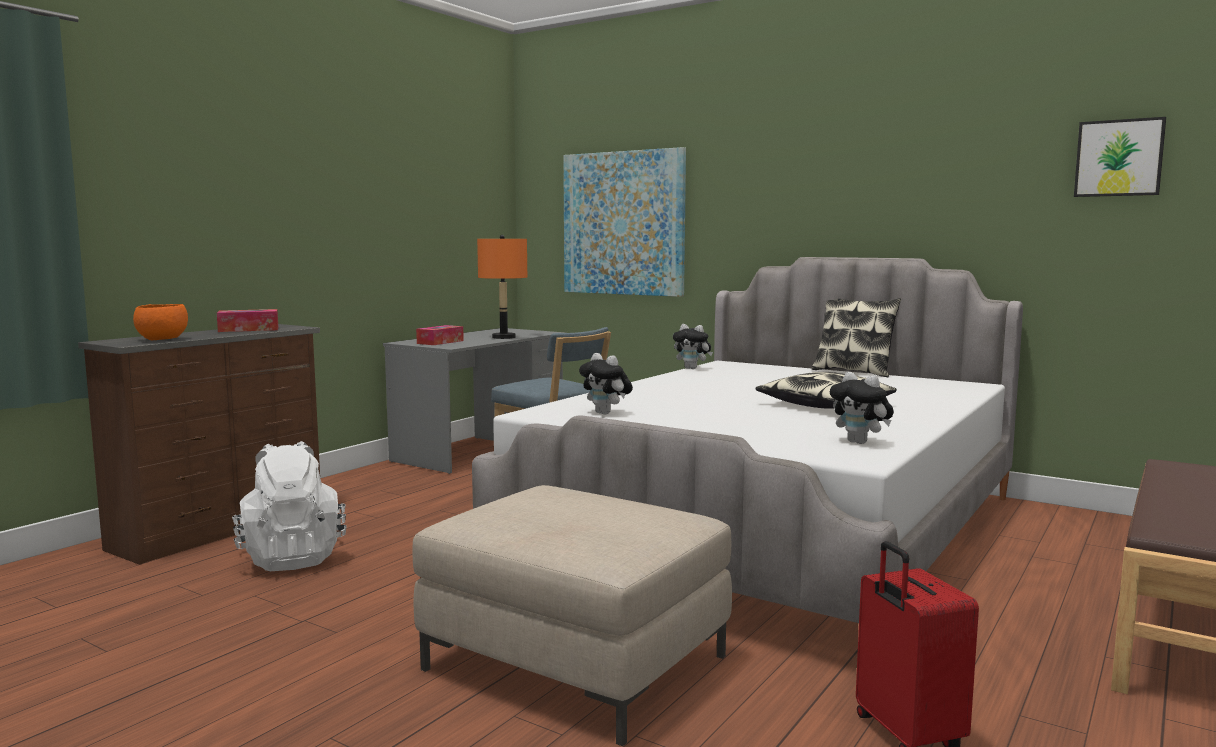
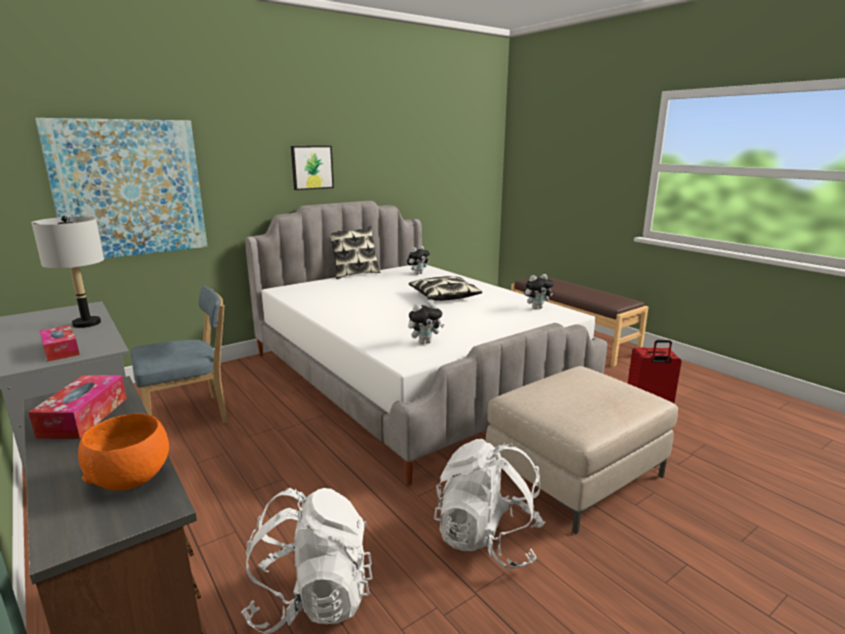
camera: 70 degrees left, 10 degrees up
orange table lamp [477,235,527,339] -> grey table lamp [32,216,104,328]
plush toy [673,324,713,369] -> plush toy moved to [407,246,430,275]
picture [1074,117,1166,197] -> picture moved to [291,146,334,190]
none -> white backpack [434,439,546,569]

